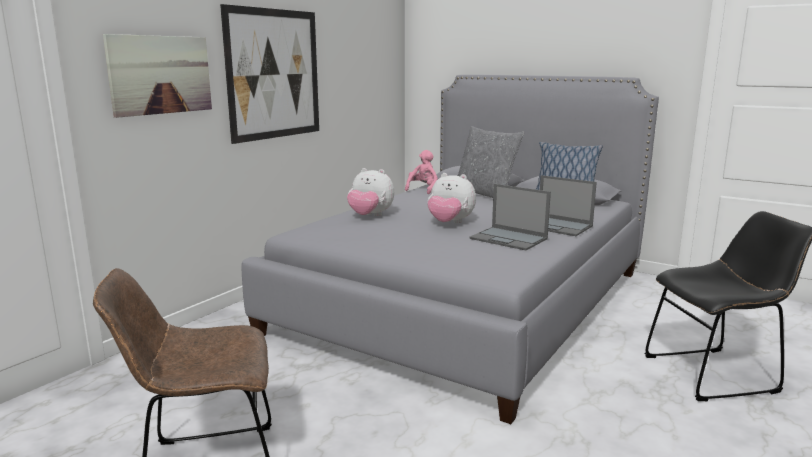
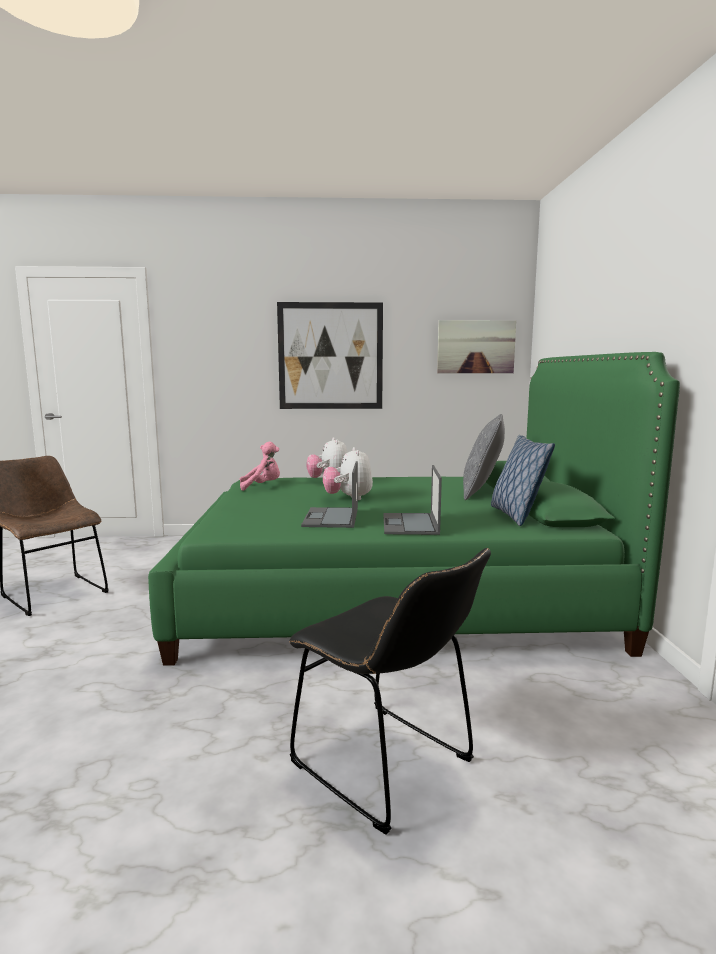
camera: 55 degrees right, 5 degrees down
picture [103,34,212,118] -> picture moved to [437,320,516,373]
grey bed [241,74,659,424] -> green bed [148,352,680,666]
pink plush toy [405,150,438,194] -> pink plush toy moved to [240,442,280,491]

